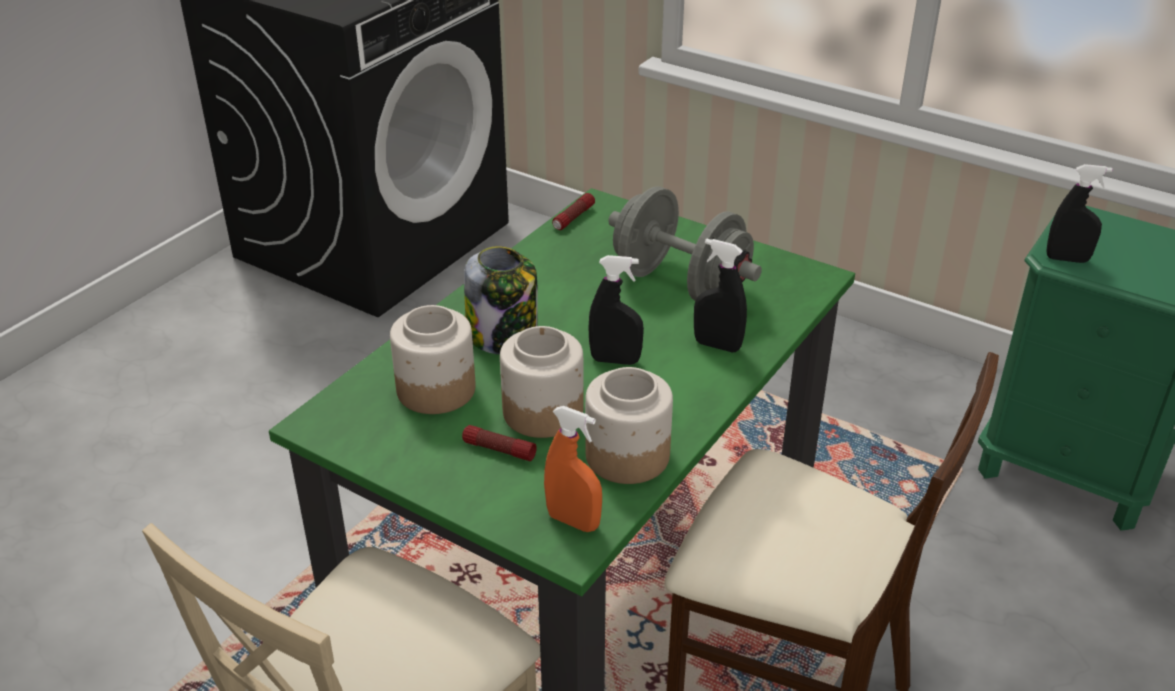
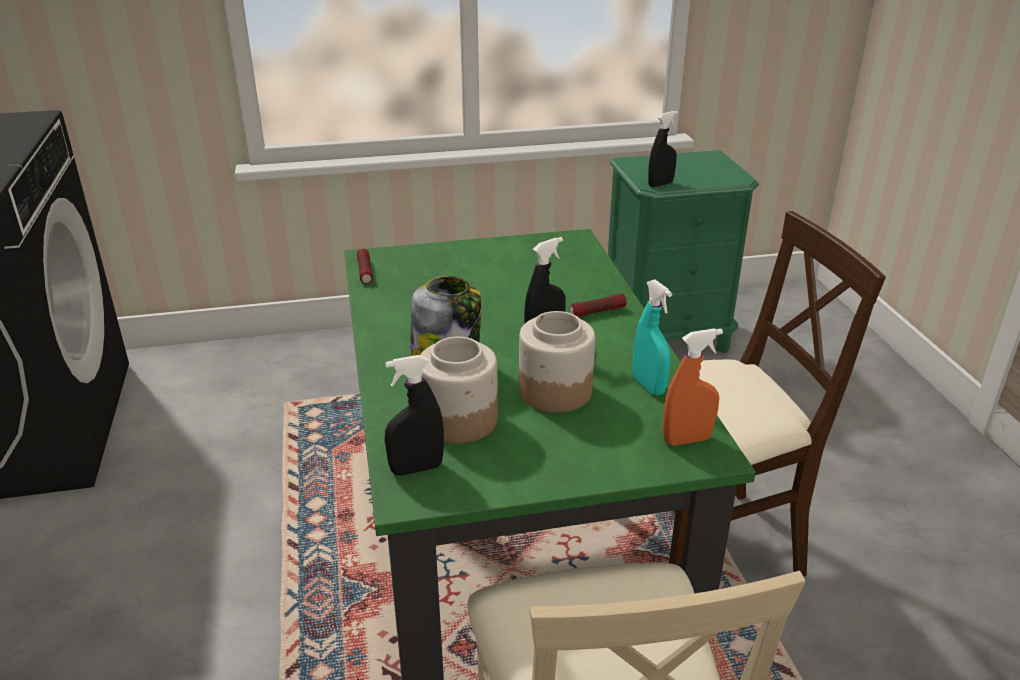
camera: 45 degrees left, 5 degrees down
flashlight [462,425,537,461] -> flashlight moved to [570,294,627,317]
jar [585,367,673,484] -> turquoise spray bottle [632,279,672,395]
grey dumbbell [608,186,762,301] -> none
black spray bottle [694,238,747,352] -> black spray bottle moved to [385,355,444,476]

